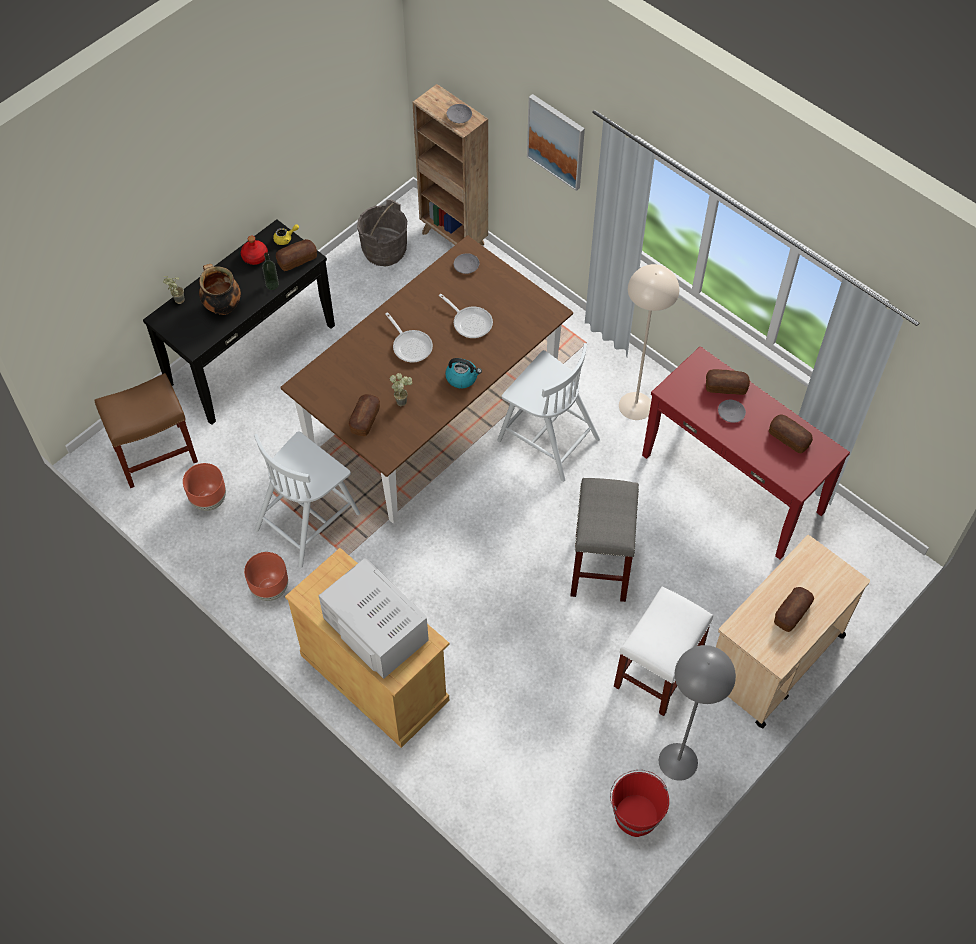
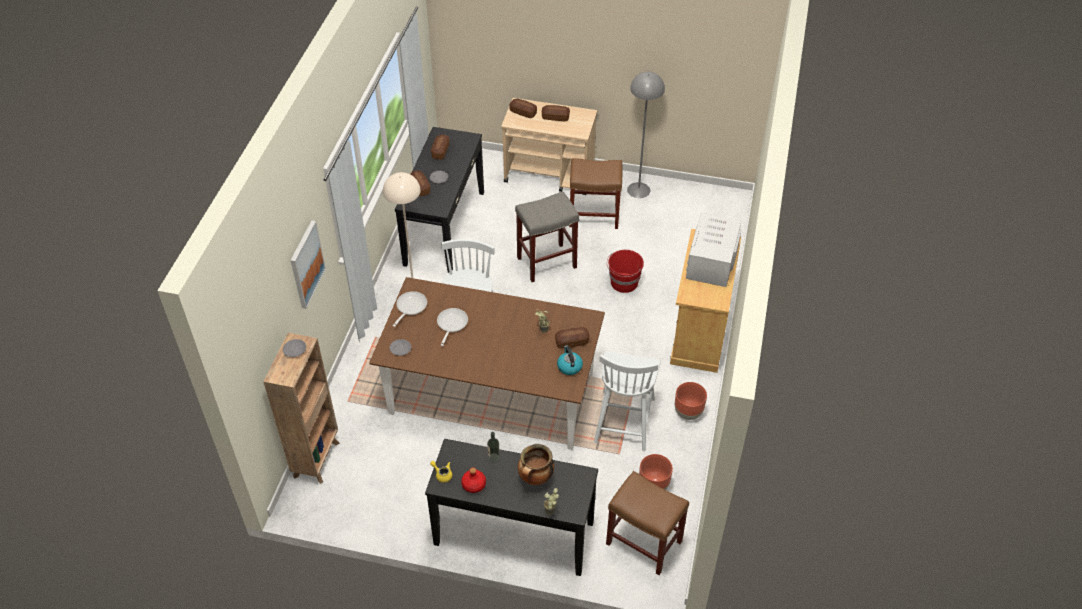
camera: 120 degrees left, 10 degrees down
white chair [254,431,360,568] -> white chair turned 90 degrees clockwise [594,351,661,451]
bread [276,239,317,271] -> bread moved to [509,99,537,118]
grey bucket [357,199,407,266] -> none
frying pan [385,312,433,363] -> frying pan moved to [393,291,427,327]
kettle [445,358,482,389] -> kettle moved to [557,345,583,375]
red bucket [610,770,669,837] -> red bucket moved to [607,250,644,293]
white stool [614,586,713,716] -> brown stool [569,158,622,229]
red console table [642,346,850,560] -> black console table [395,127,484,273]

